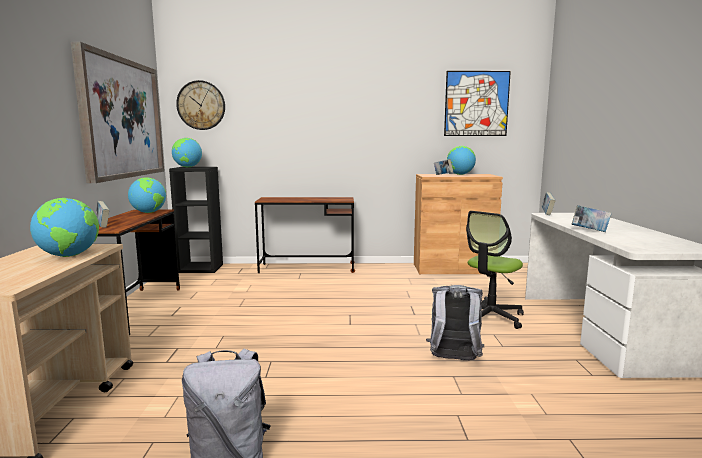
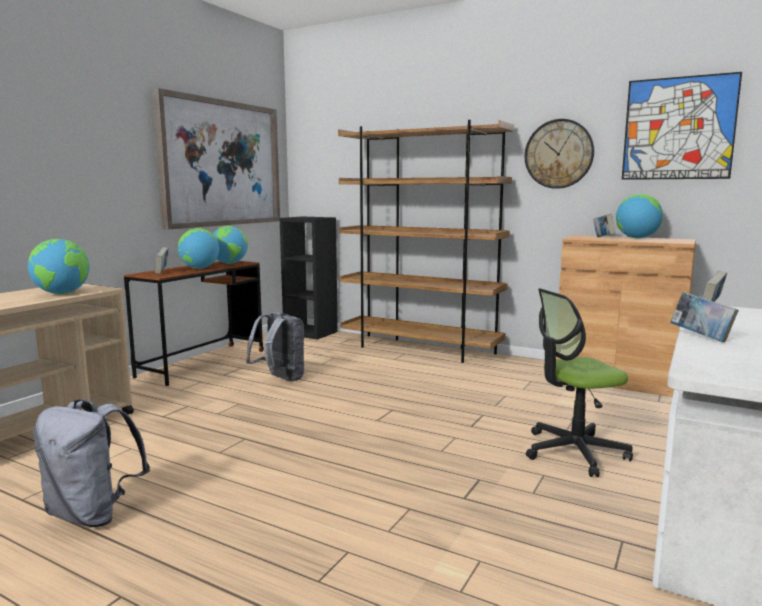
camera: 30 degrees right, 0 degrees up
globe [172,138,202,167] -> globe moved to [178,228,219,269]
wall clock [176,80,225,130] -> wall clock moved to [525,119,594,189]
brown desk [255,197,355,273] -> brown bookcase [338,120,514,363]
grey backpack [426,285,484,360] -> grey backpack moved to [246,311,304,381]

